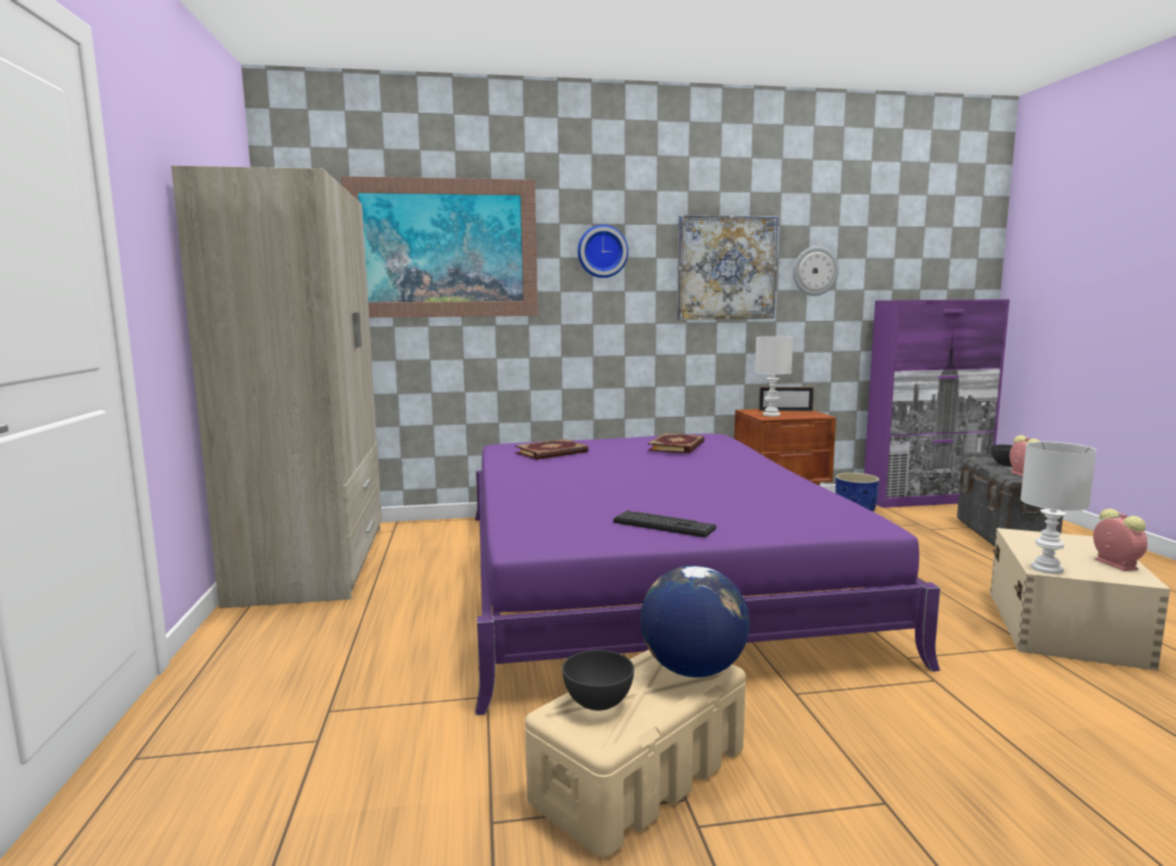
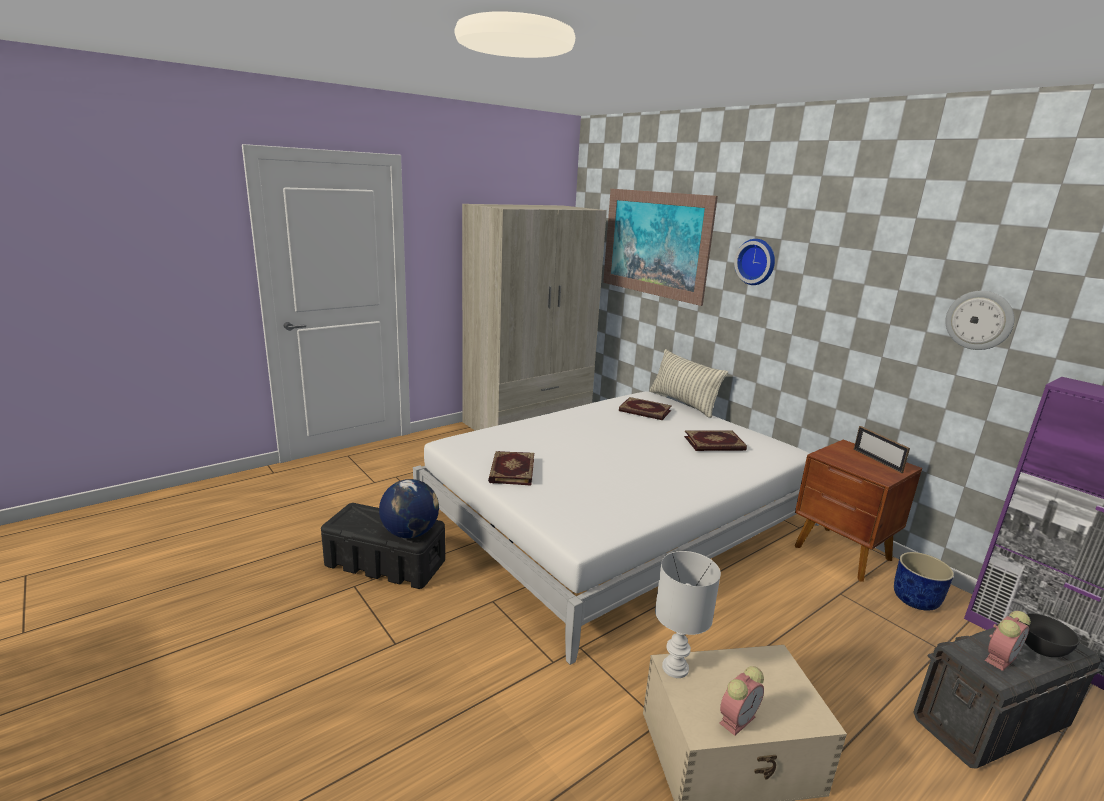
camera: 60 degrees right, 10 degrees up
purple bed [475,434,940,715] -> white bed [413,391,819,665]
beige storage box [525,649,746,857] -> black storage box [321,503,445,589]
grey bowl [562,650,634,711] -> none
keyboard [613,510,716,537] -> book [488,451,534,486]
picture [677,215,778,320] -> none
white table lamp [755,336,793,417] -> none
none -> pillow [650,349,728,418]

